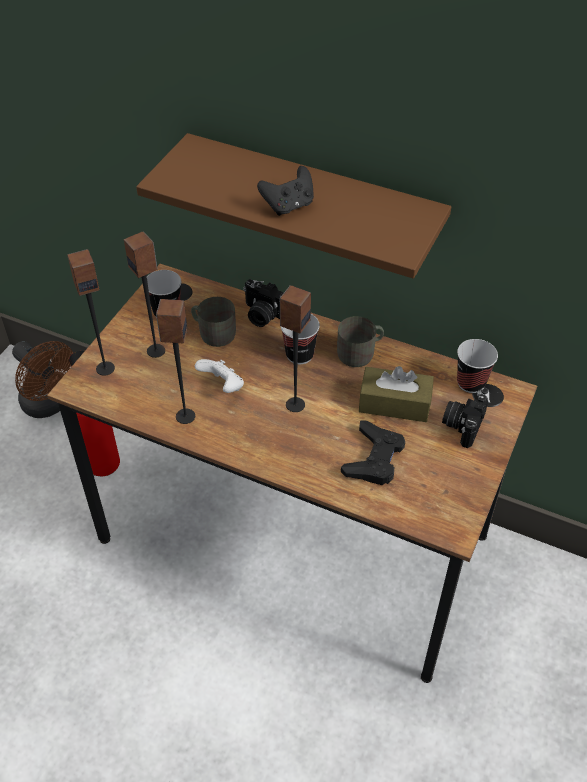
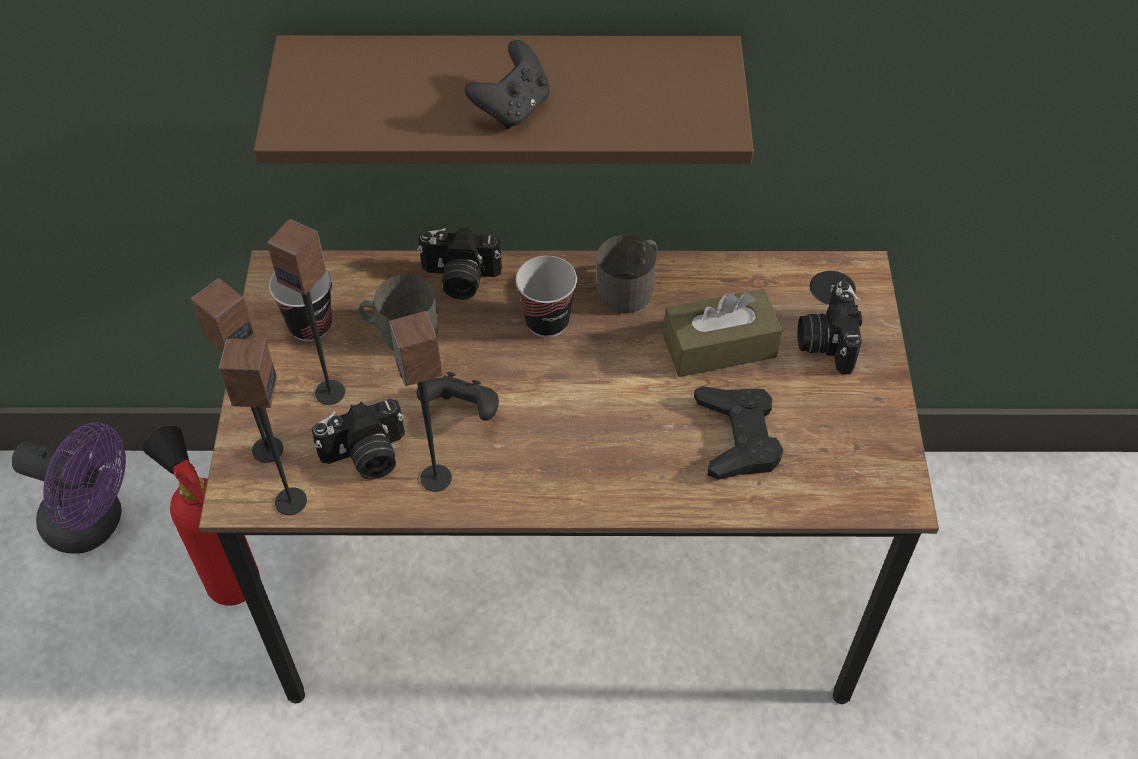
camera: 25 degrees left, 5 degrees up
brown fan [12,341,73,418] -> purple fan [12,422,126,554]
white game controller [195,359,244,393] -> black game controller [416,372,499,421]
speaker [280,285,311,412] -> speaker moved to [219,339,307,515]
cup [457,339,498,393] -> none
none -> camera [311,399,405,480]

